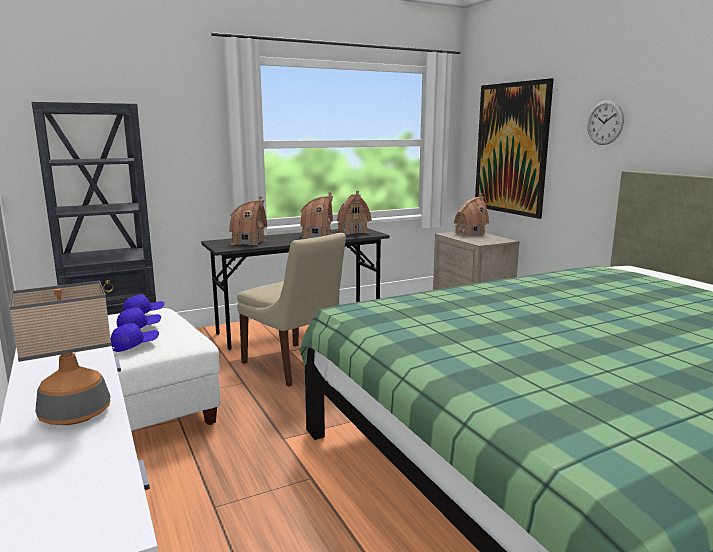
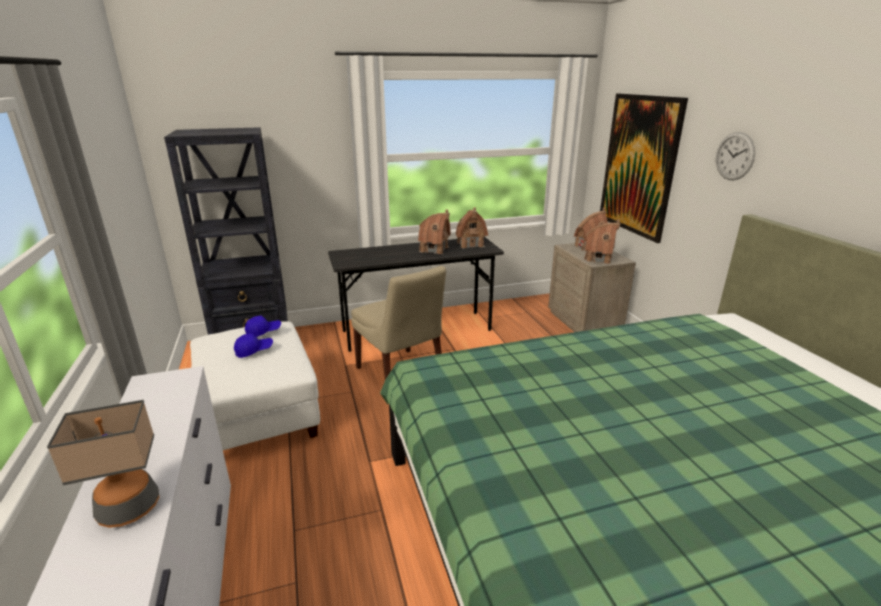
camera: 10 degrees right, 10 degrees up
blue cap [111,323,159,352] -> none
toy house [229,196,267,245] -> toy house moved to [584,220,620,264]

